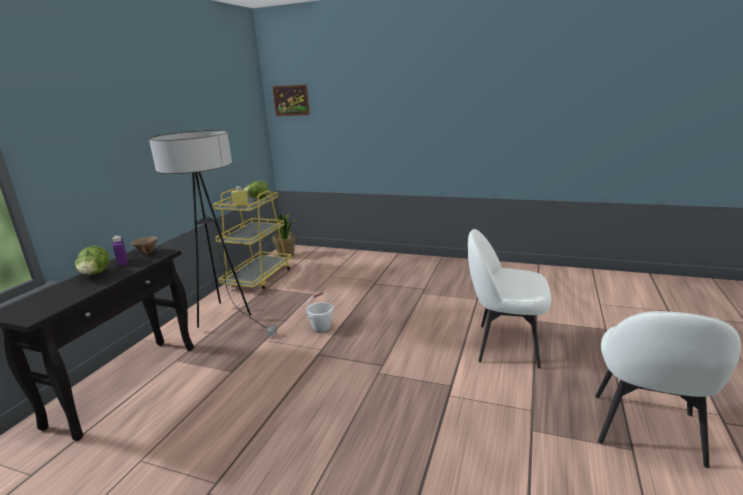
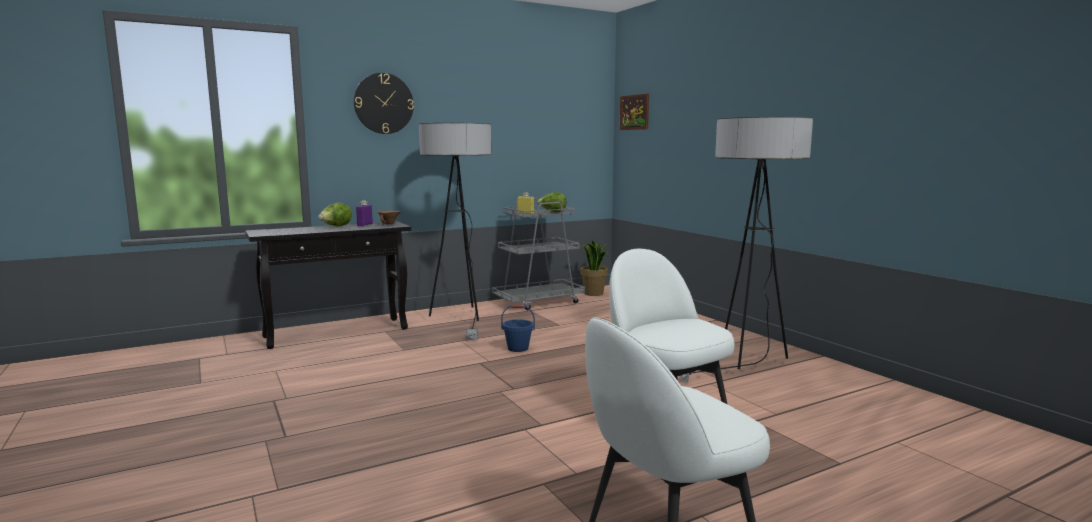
camera: 40 degrees right, 10 degrees down
yellow cart [213,189,292,289] -> grey cart [492,198,585,310]
white bucket [306,292,333,333] -> blue bucket [501,305,535,352]
none -> wall clock [354,73,414,134]
none -> floor lamp [679,117,813,383]

